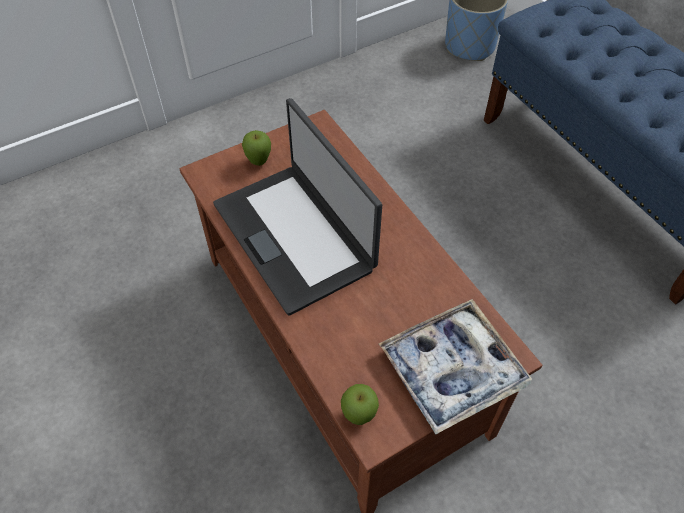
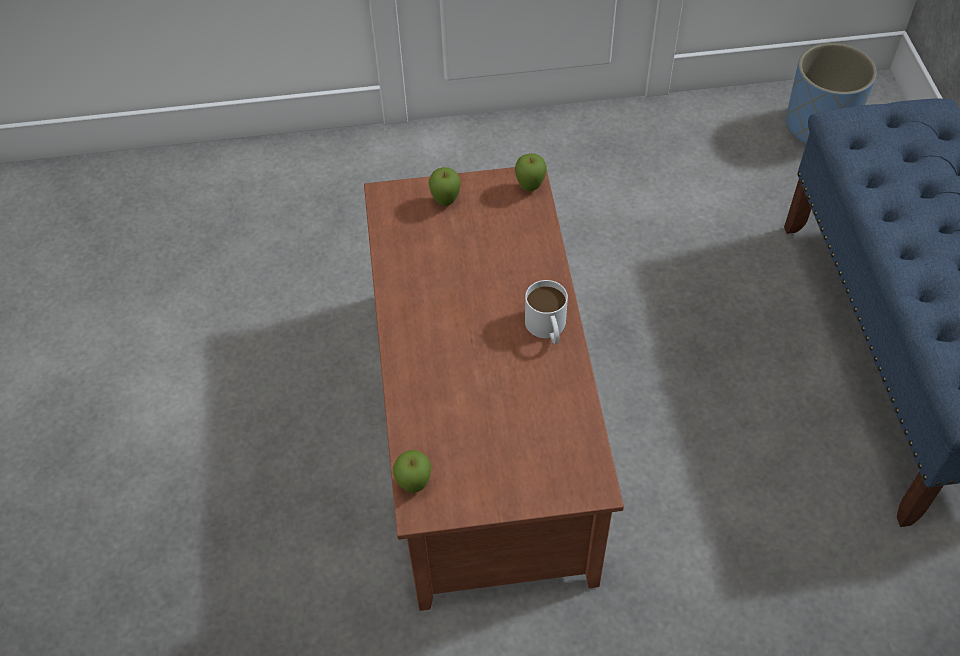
camera: 25 degrees right, 0 degrees up
laptop [213,98,382,315] -> none
tray [379,299,532,434] -> none
none -> apple [515,153,547,191]
none -> white mug [525,280,568,344]

